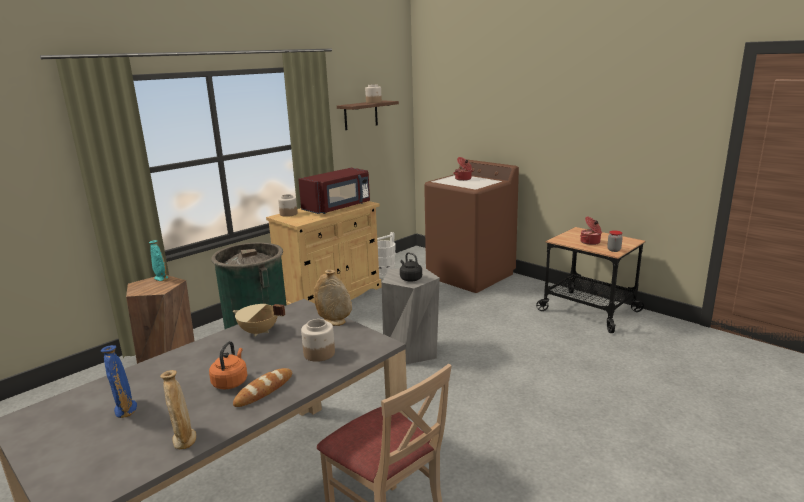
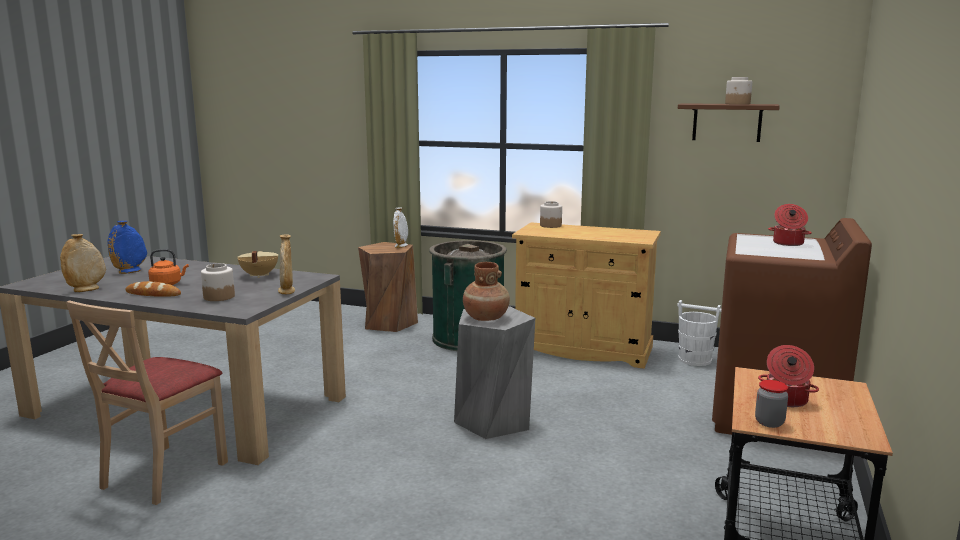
camera: 65 degrees right, 5 degrees down
turquoise vase [149,240,168,281] -> white vase [393,207,408,248]
red microwave [298,168,370,214] -> none
black kettle [400,252,422,282] -> brown vase [463,262,510,321]

